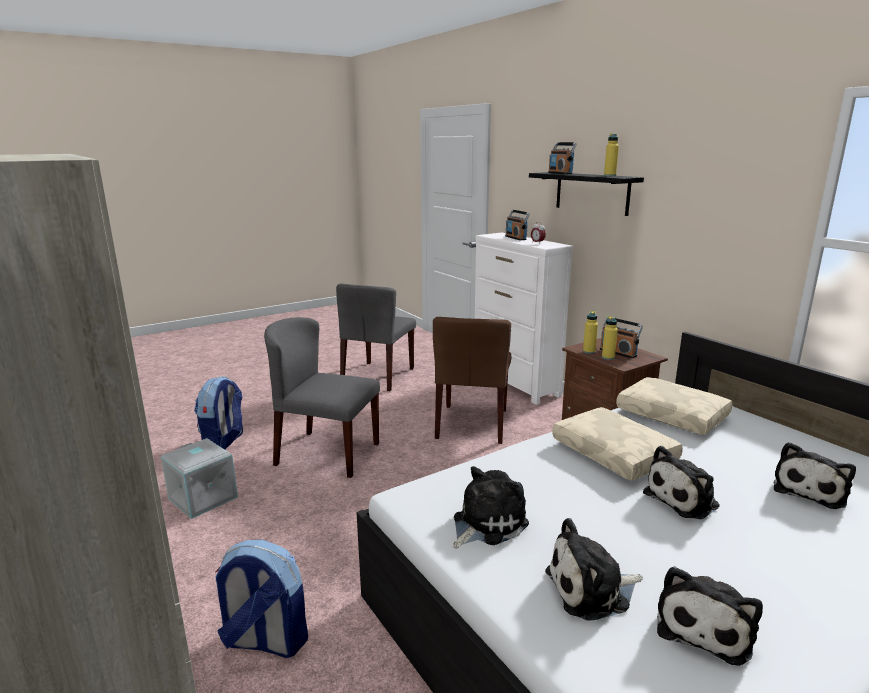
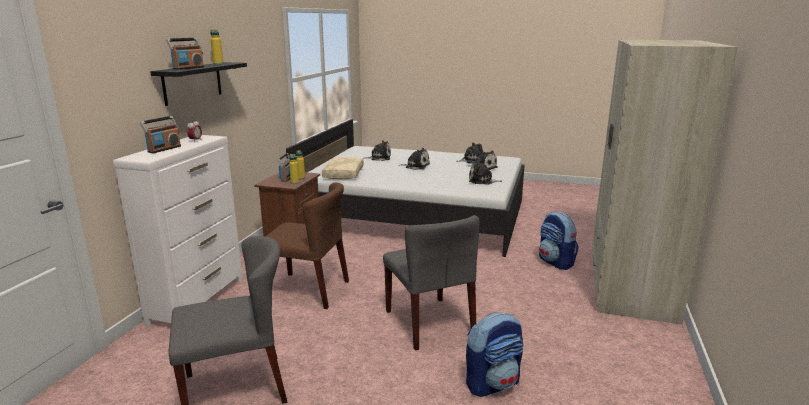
camera: 130 degrees left, 0 degrees up
grey storage box [161,438,238,519] -> none
brown chair [433,317,512,444] -> brown chair turned 45 degrees clockwise [265,182,349,309]
beige pillow [552,407,683,481] -> none

